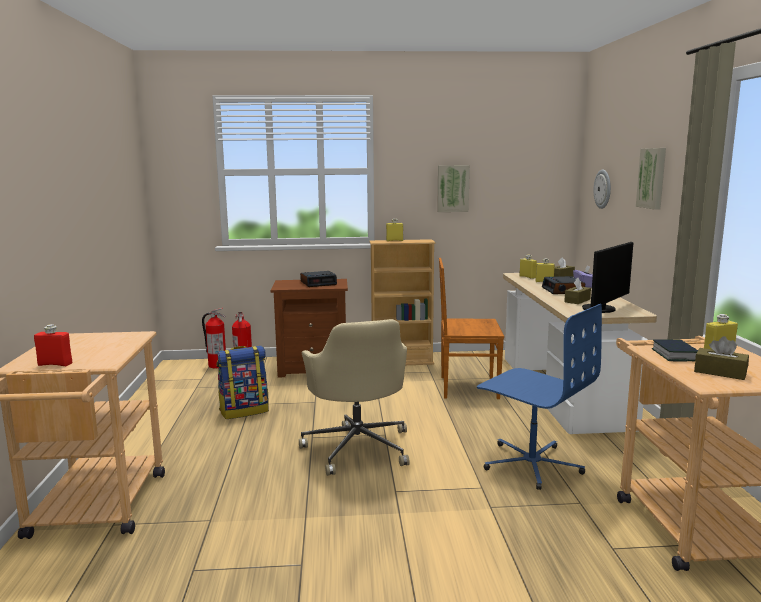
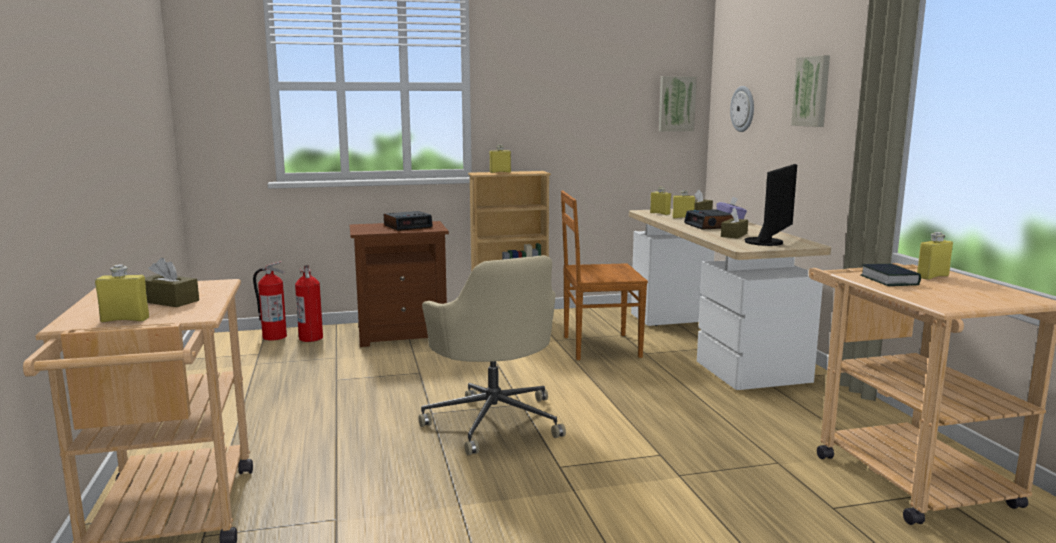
camera: 10 degrees left, 0 degrees up
red bottle [34,324,72,366] -> yellow bottle [95,264,149,322]
backpack [217,346,269,419] -> none
picture [437,165,470,212] -> picture moved to [659,76,697,132]
blue office chair [477,304,602,490] -> none
brown tissue box [694,336,749,380] -> brown tissue box moved to [145,258,199,307]

